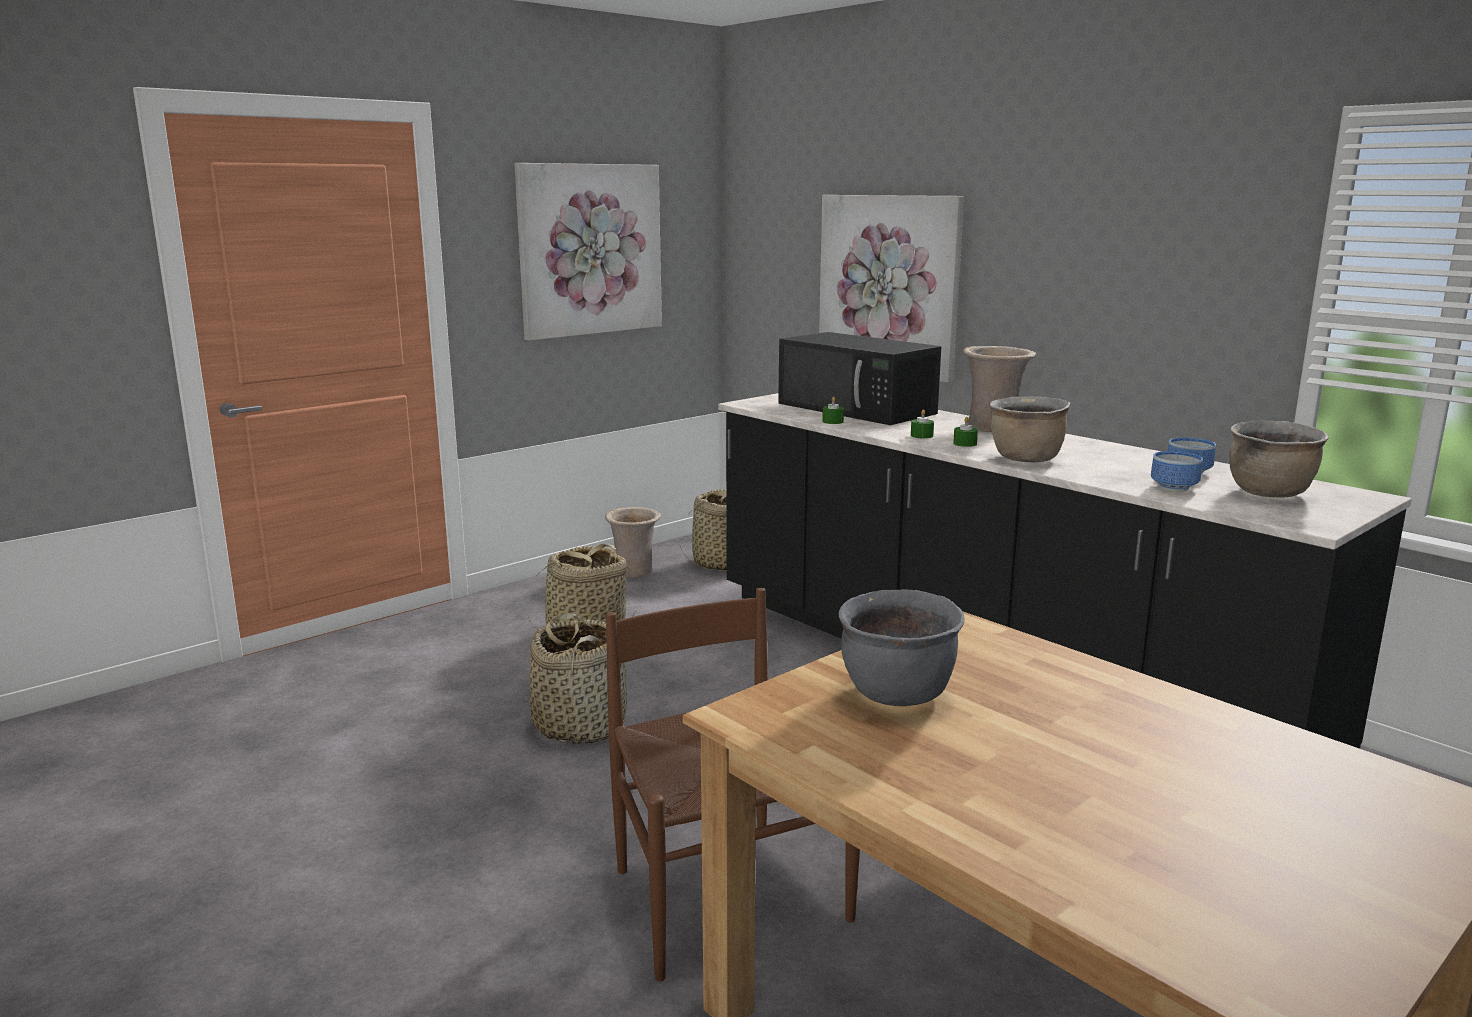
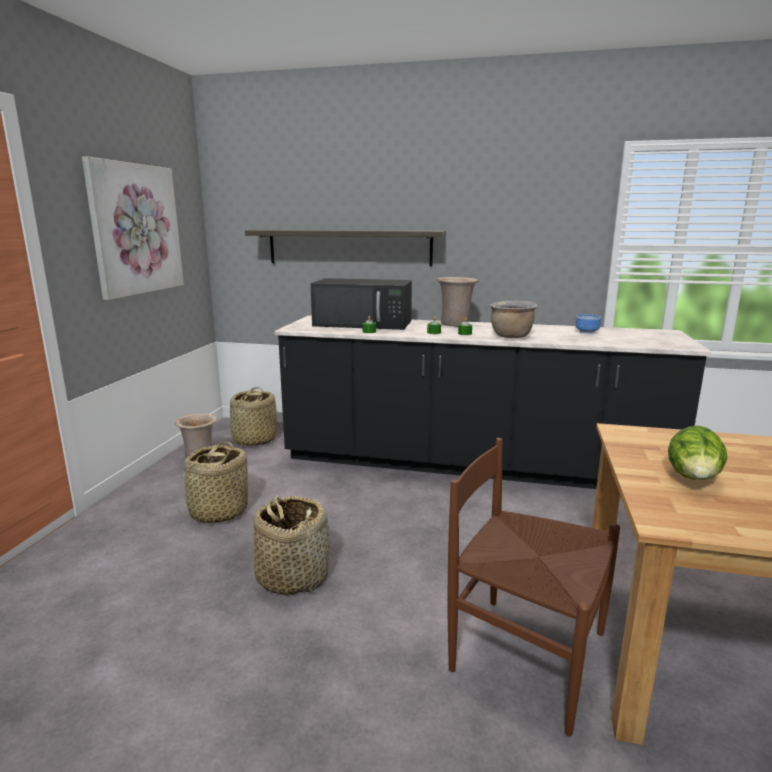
camera: 35 degrees left, 0 degrees up
picture [819,195,964,383] -> shelf [245,230,446,266]
grey cooking pot [839,589,965,706] -> lettuce [668,426,727,480]
bowl [1151,451,1203,492] -> none
brown cooking pot [1229,420,1329,498] -> none

